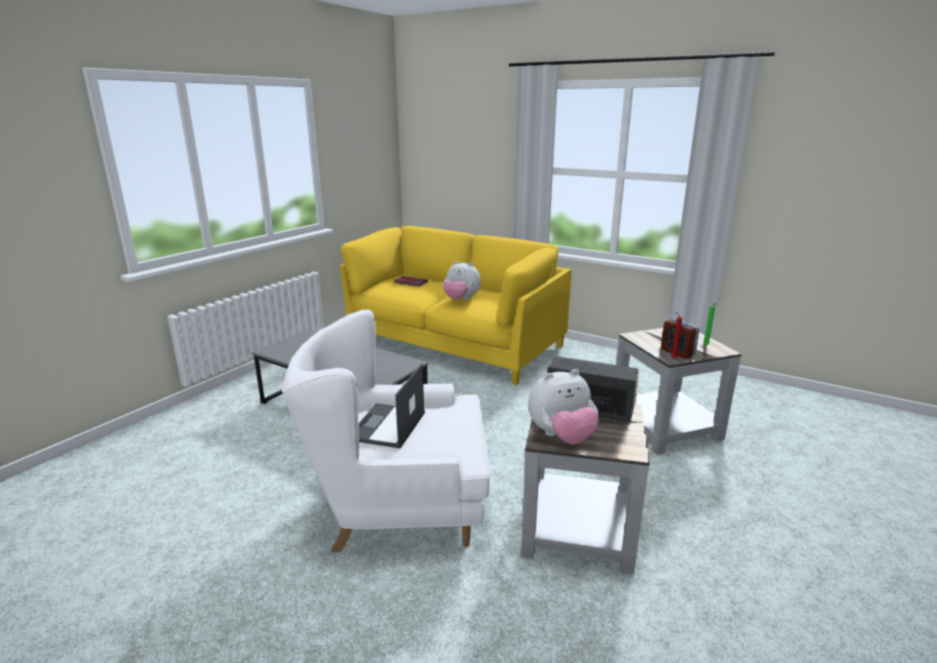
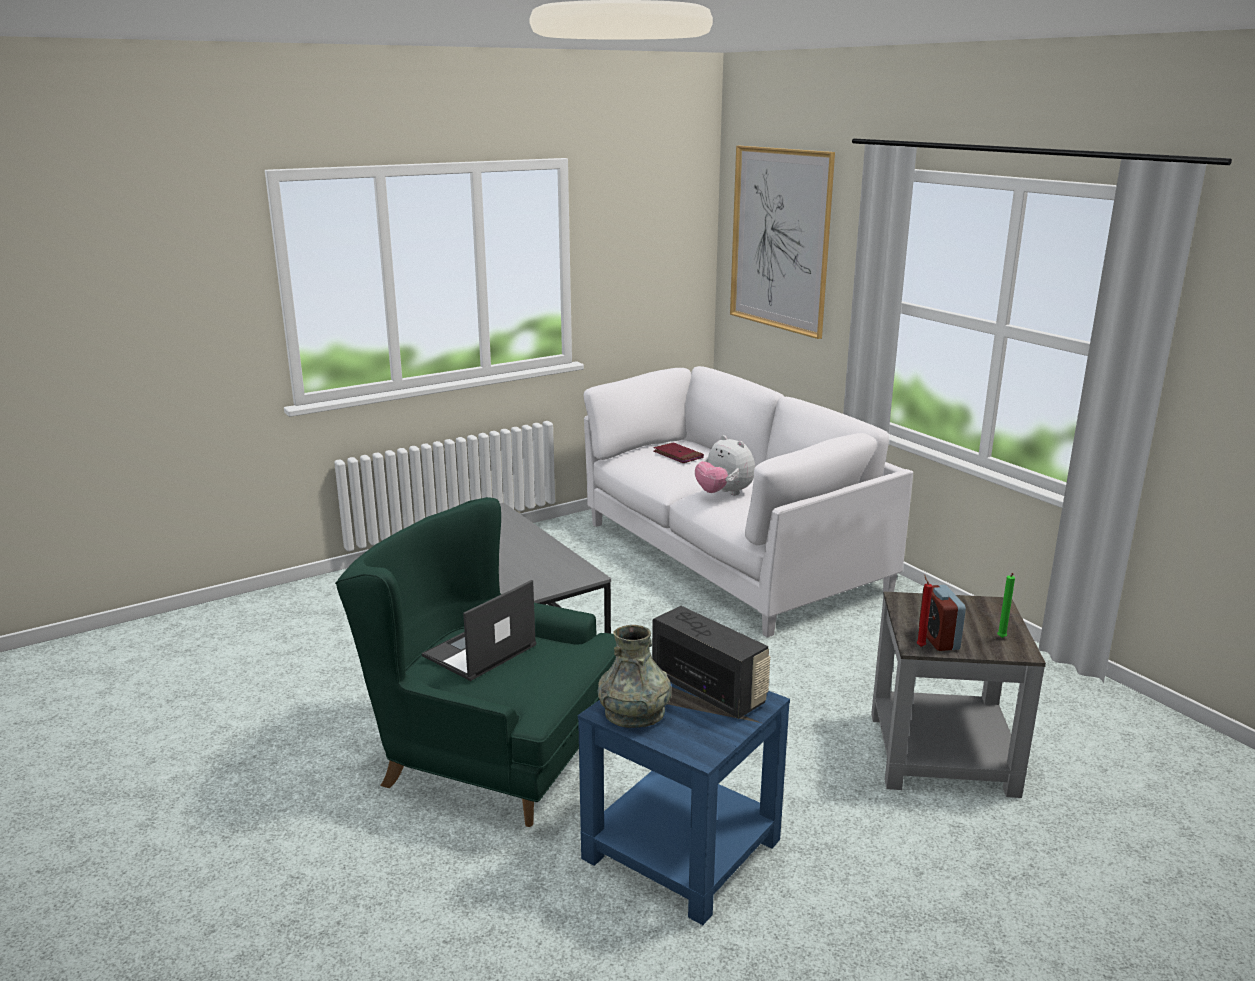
camera: 25 degrees right, 0 degrees up
white armchair [282,310,490,552] -> green armchair [335,497,617,827]
yellow sofa [340,226,572,385] -> white sofa [584,366,913,638]
grey side table [521,404,650,574] -> blue side table [578,682,790,925]
plush toy [528,369,600,444] -> grey vase [598,625,672,728]
none -> picture [730,146,835,339]

